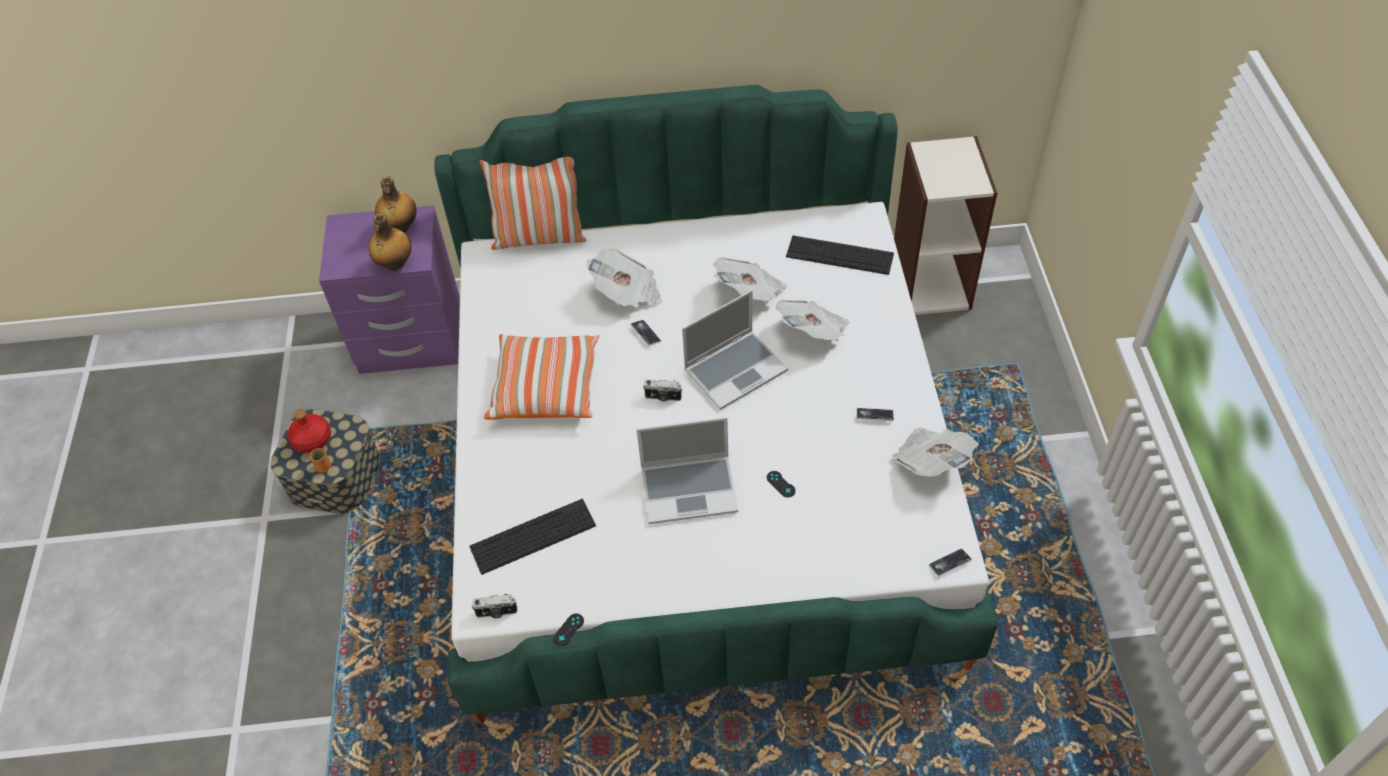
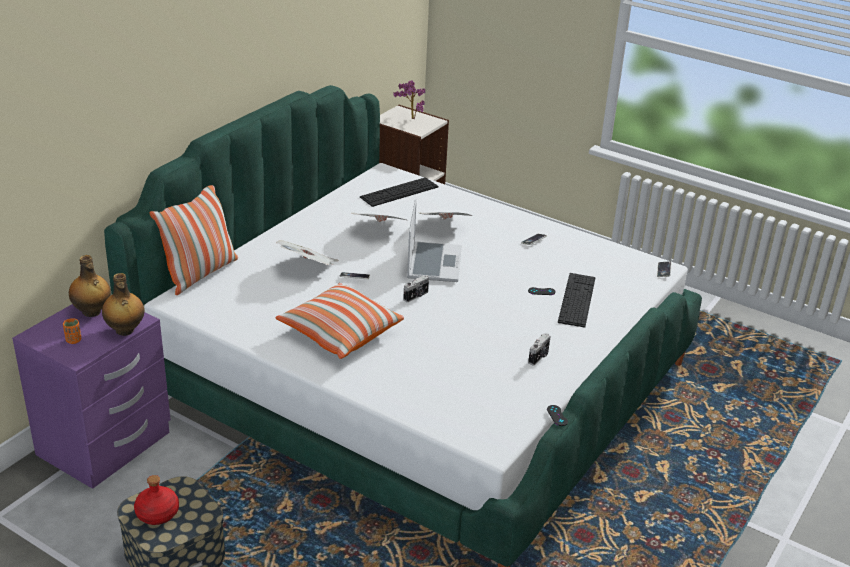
camera: 55 degrees left, 20 degrees down
orange cup [309,448,331,473] -> orange cup moved to [63,318,81,344]
keyboard [469,499,596,575] -> keyboard moved to [558,273,596,328]
camera [472,594,517,618] -> camera moved to [528,333,551,366]
laptop [636,417,738,524] -> none
newspaper [892,427,979,477] -> none
none -> potted plant [393,80,425,119]

